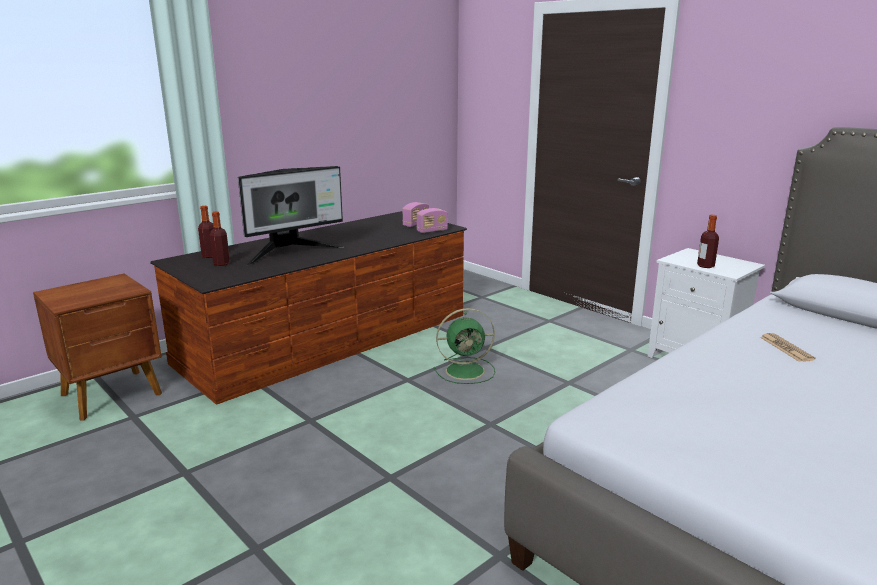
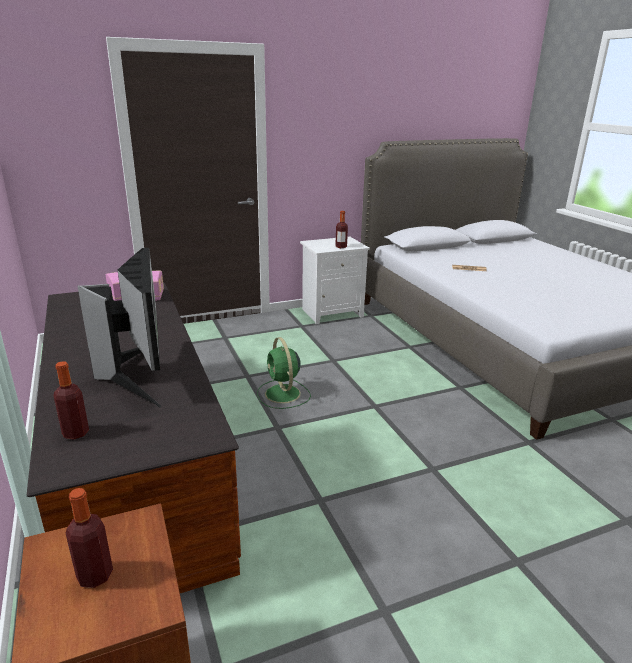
camera: 70 degrees left, 5 degrees up
bottle [210,212,230,266] -> bottle moved to [66,488,113,588]
green fan [433,308,495,384] -> green fan turned 150 degrees clockwise [257,337,311,409]

